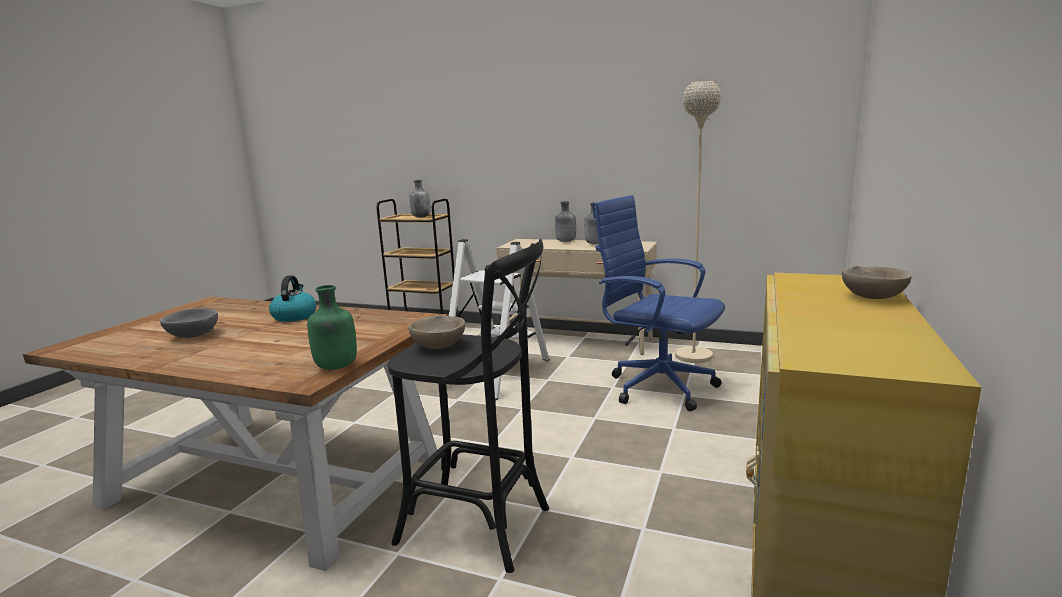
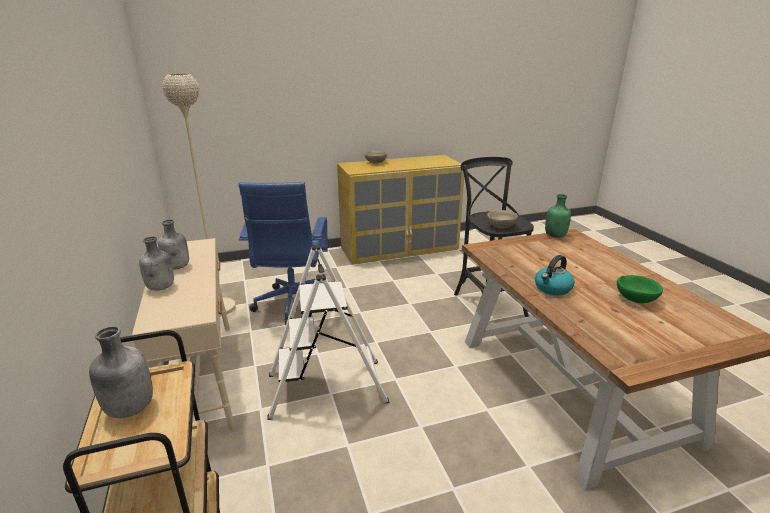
camera: 130 degrees left, 10 degrees up
grey bowl [160,308,218,338] -> green bowl [617,275,663,303]

